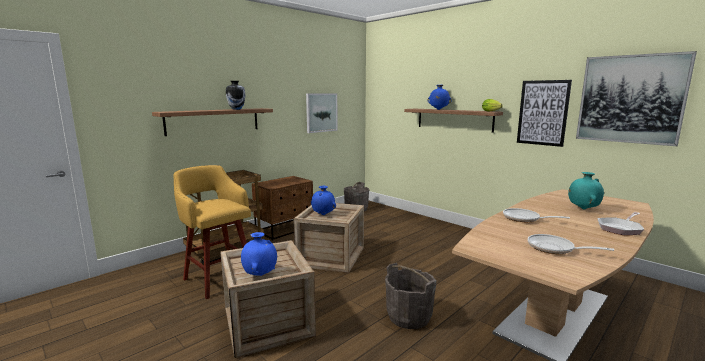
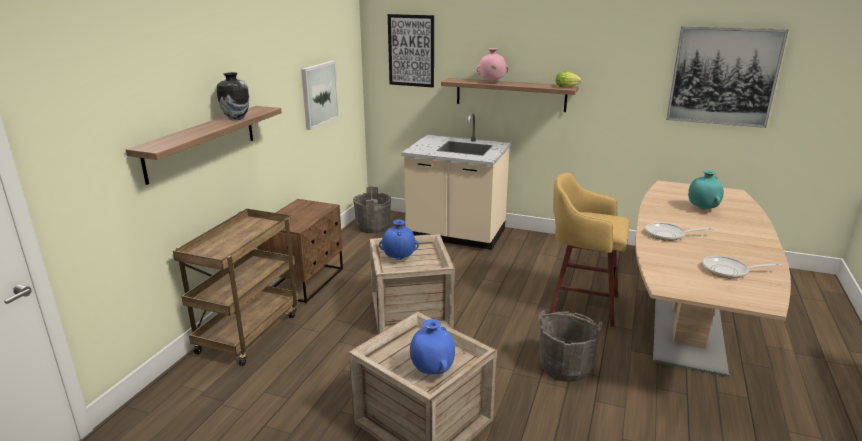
camera: 25 degrees left, 10 degrees up
yellow stool [174,165,251,299] -> yellow stool moved to [549,172,630,327]
blue vase [427,85,452,110] -> pink vase [476,48,508,82]
picture [517,80,572,147] -> picture moved to [388,14,434,87]
frying pan [598,212,644,235] -> none
none -> beige counter [402,113,511,250]

